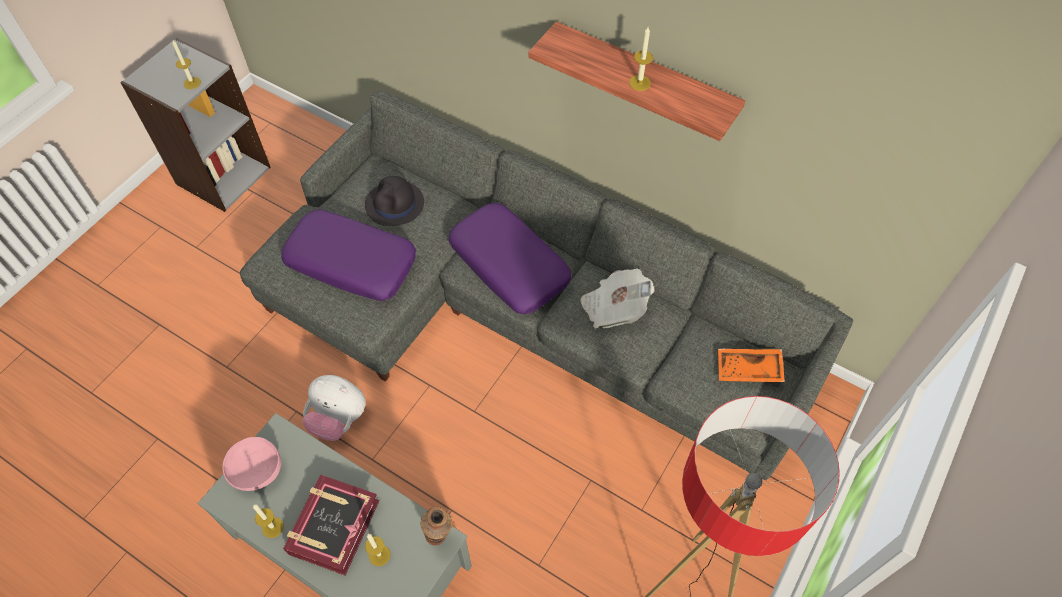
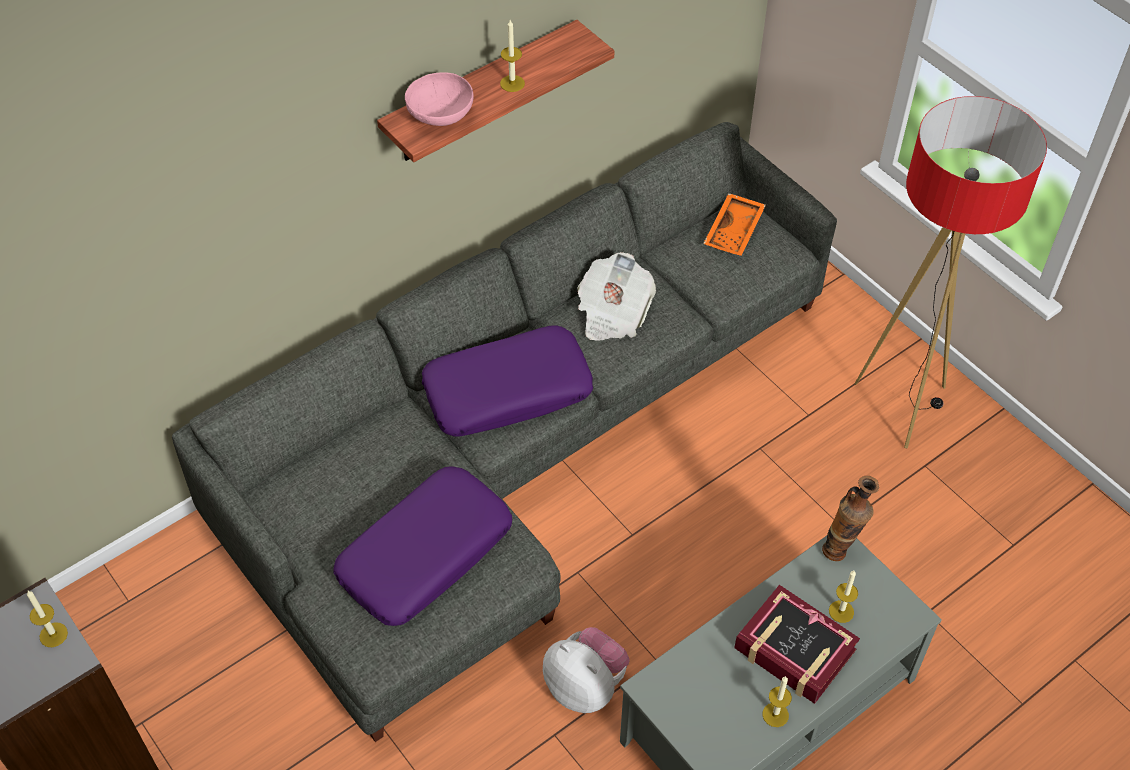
camera: 70 degrees left, 5 degrees down
pink bowl [222,437,281,491] -> pink bowl moved to [405,72,474,126]
plush toy [302,375,366,441] -> plush toy turned 90 degrees counterclockwise [543,627,629,713]
black hat [365,176,424,226] -> none

